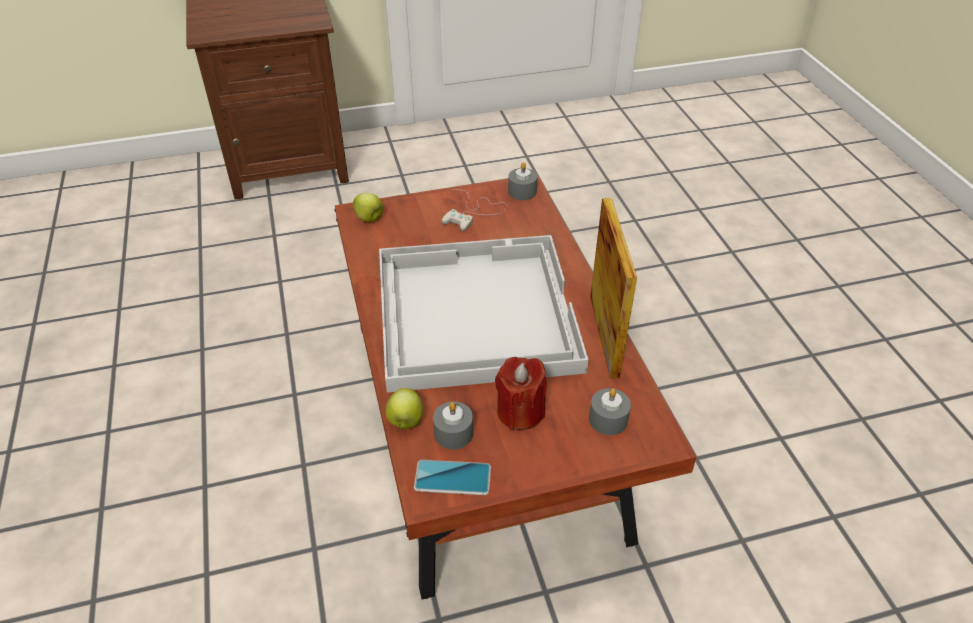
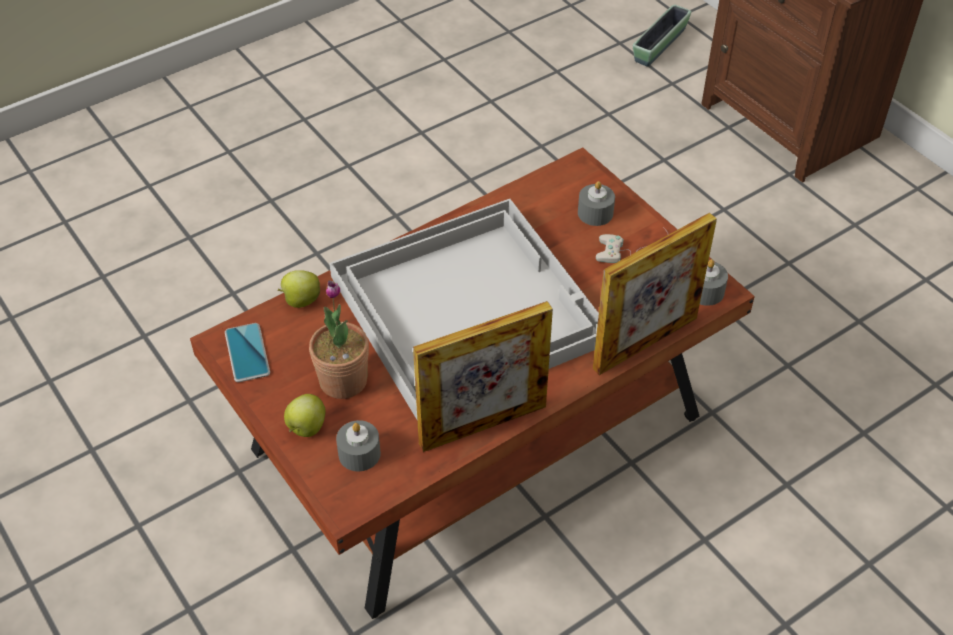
camera: 70 degrees right, 5 degrees up
apple [353,193,383,222] -> apple moved to [284,394,326,437]
grey candle [433,402,473,449] -> grey candle moved to [578,181,615,226]
red candle [495,357,547,430] -> potted plant [309,280,369,399]
none -> picture frame [593,213,717,375]
none -> planter [633,4,692,67]

